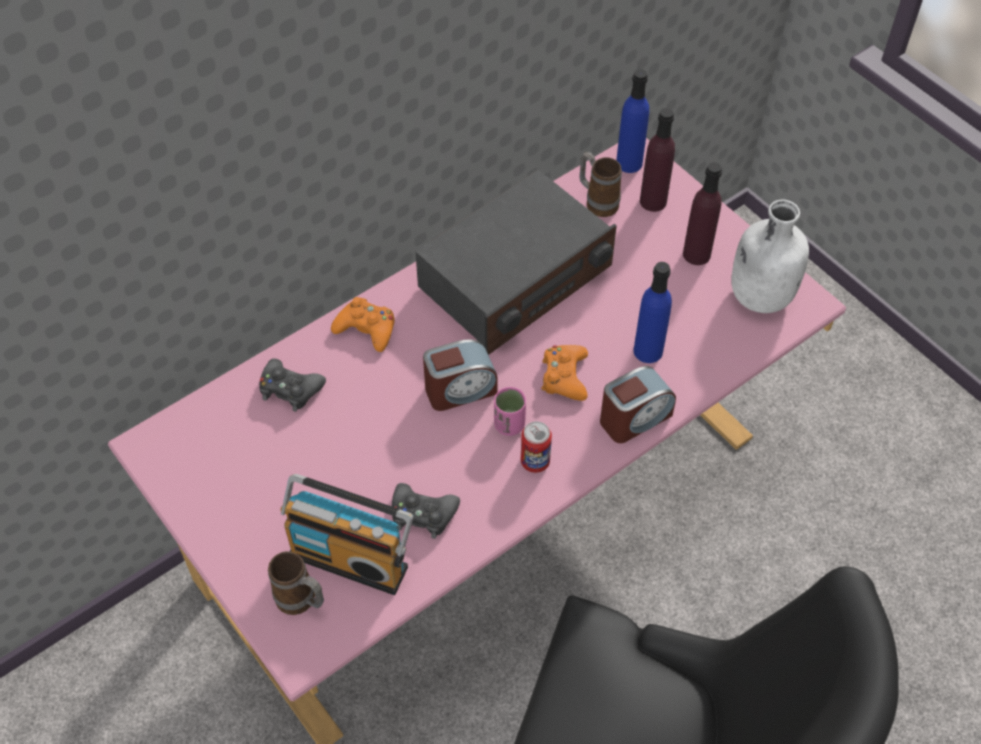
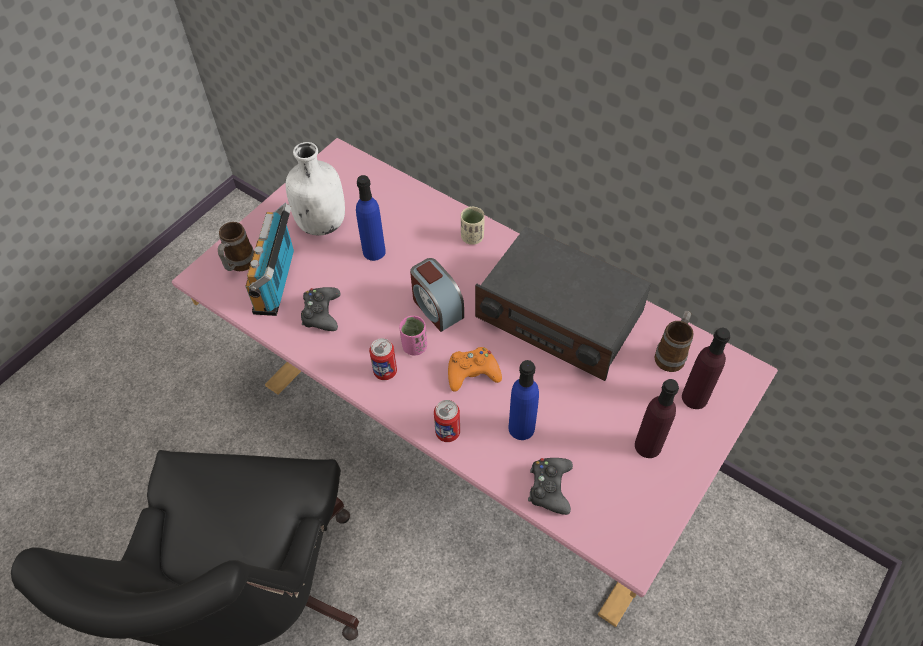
camera: 75 degrees right, 0 degrees up
black game controller [259,358,326,412] -> black game controller moved to [528,458,573,515]
orange game controller [331,297,395,352] -> beige cup [461,207,485,245]
alarm clock [600,366,676,443] -> can [434,400,460,442]
blue bottle [616,69,649,173] -> blue bottle moved to [356,175,386,261]
white bottle [731,199,809,313] -> white bottle moved to [285,142,345,236]

